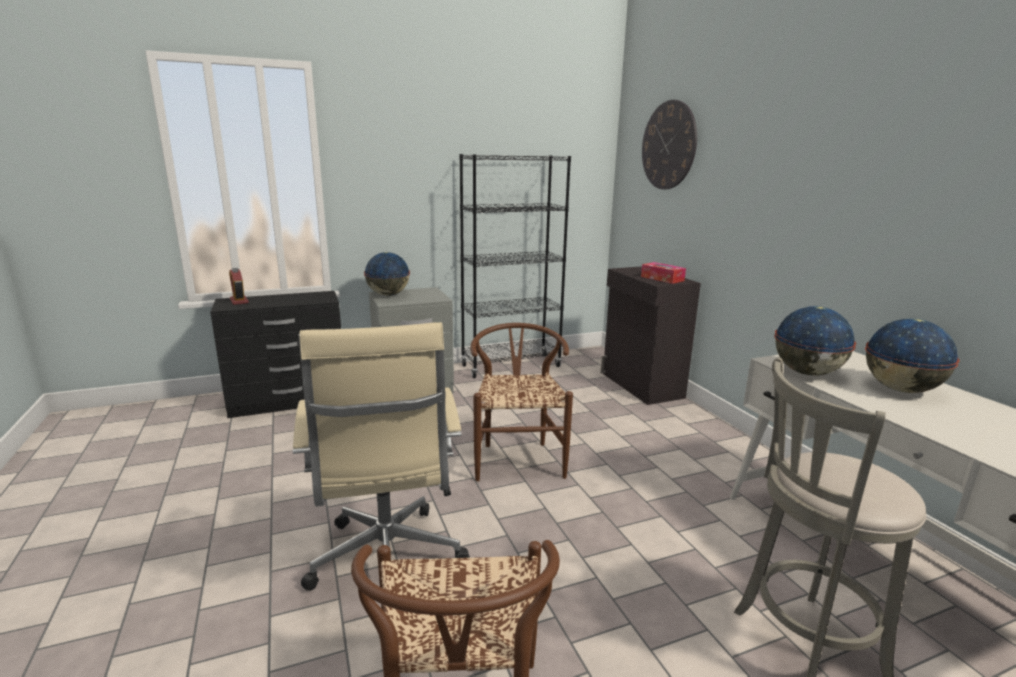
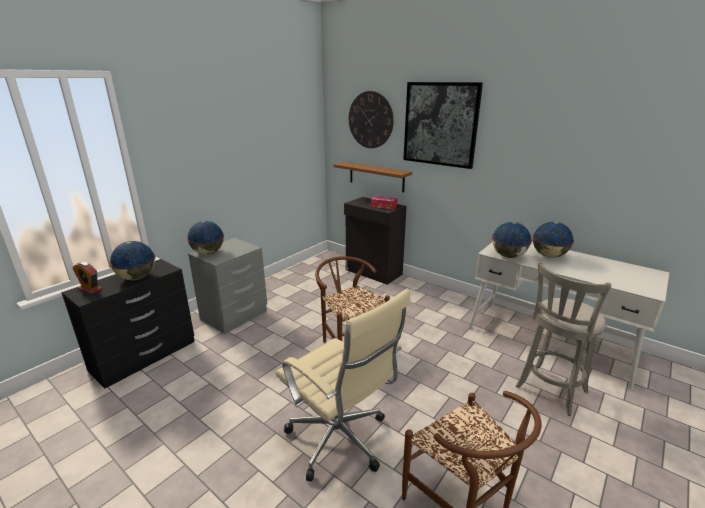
camera: 30 degrees left, 5 degrees up
black bookcase [459,154,571,378] -> none
none -> globe [109,241,156,280]
none -> brown shelf [333,162,412,192]
none -> picture [403,82,483,169]

